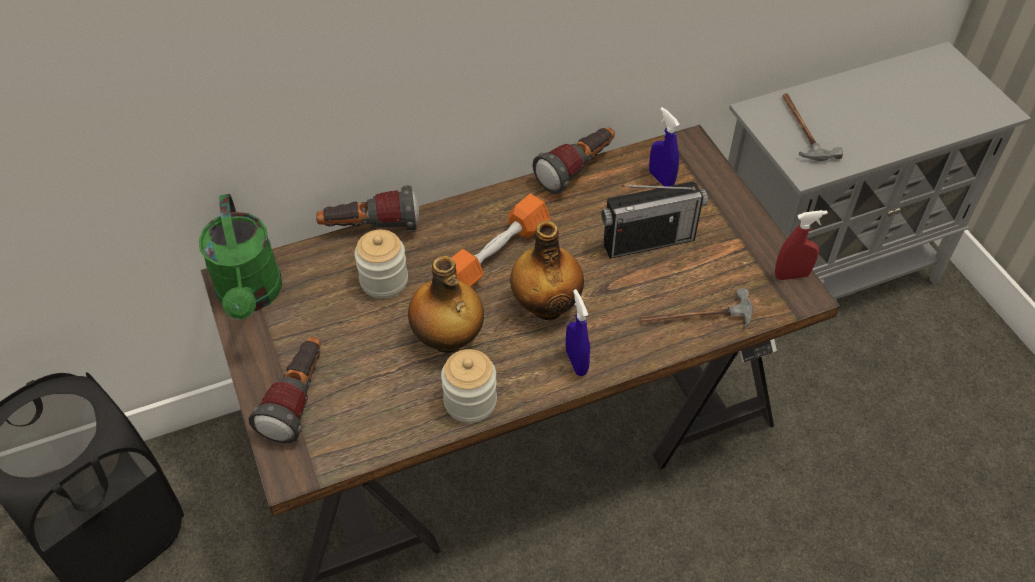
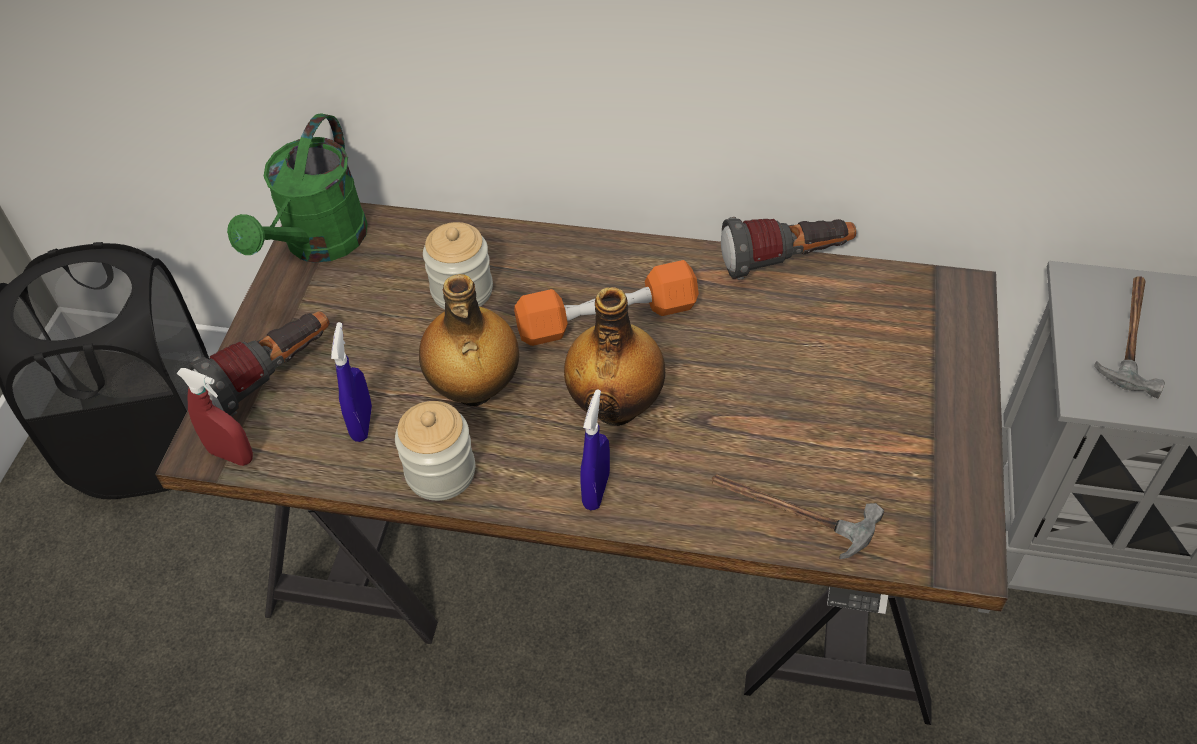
camera: 35 degrees right, 0 degrees up
flashlight [316,185,419,232] -> none
radio [601,181,708,259] -> none
blue spray bottle [649,107,680,187] -> blue spray bottle moved to [331,322,372,442]
red spray bottle [775,210,828,280] -> red spray bottle moved to [176,368,253,466]

